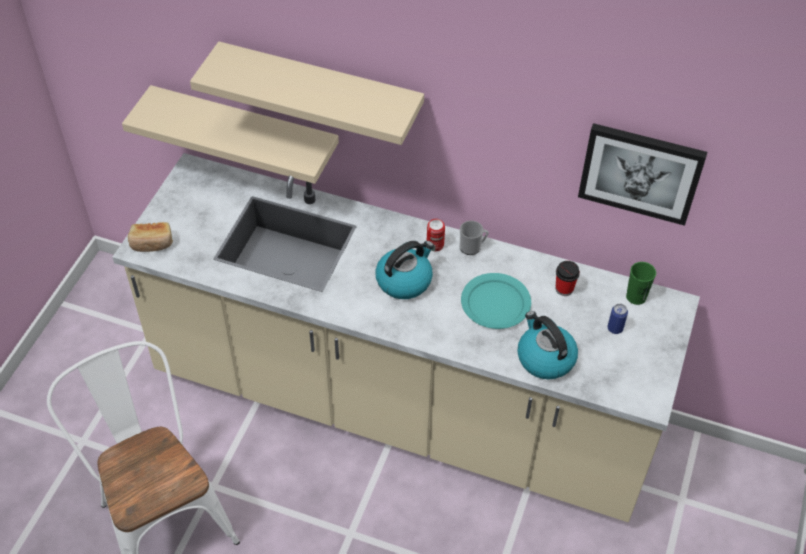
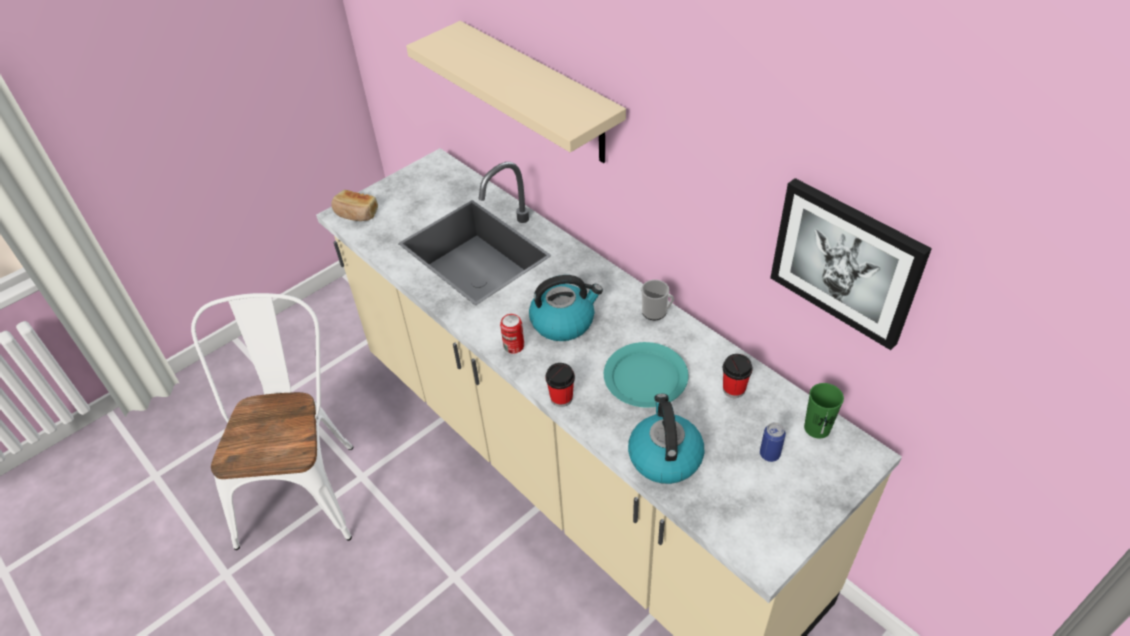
camera: 30 degrees right, 5 degrees down
beige shelf [122,85,339,184] -> none
can [427,219,445,251] -> can moved to [500,314,524,354]
none -> cup [545,363,575,407]

